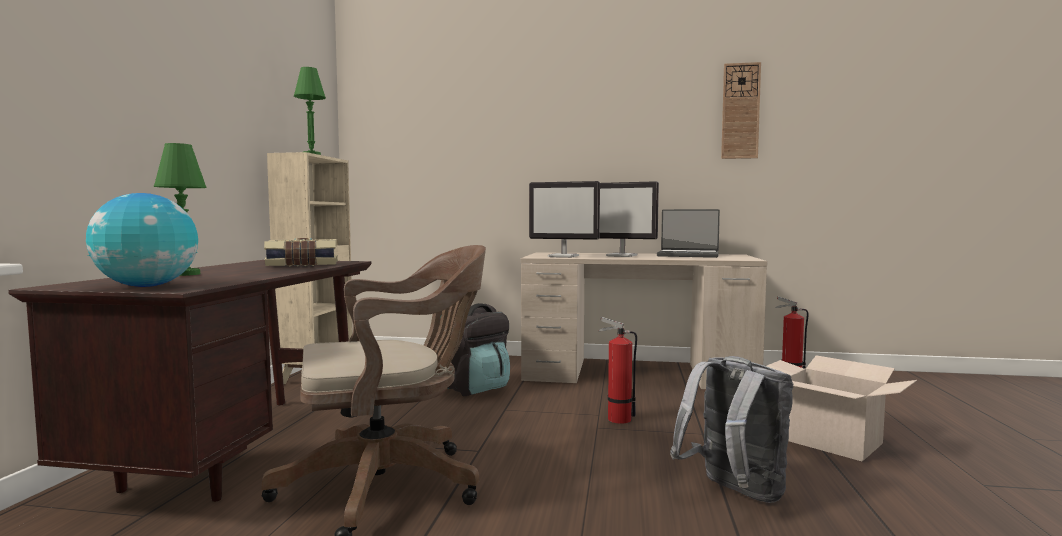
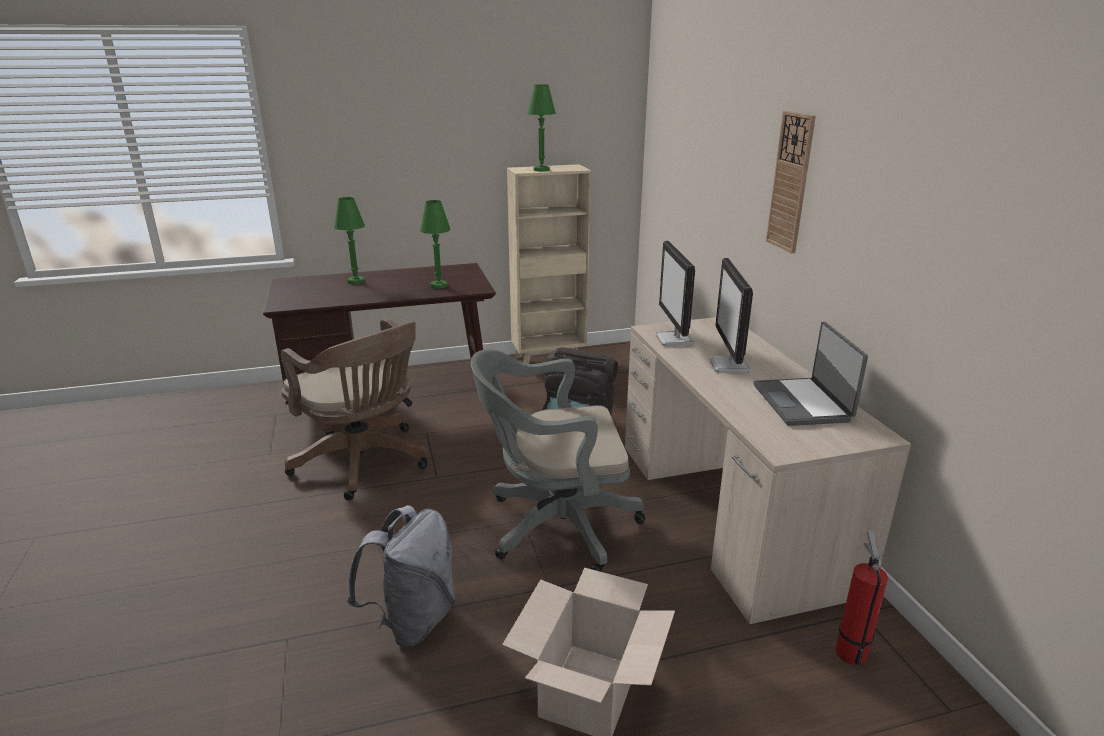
camera: 65 degrees right, 20 degrees up
globe [86,193,198,287] -> none
book [264,238,338,267] -> green table lamp [420,200,451,289]
fire extinguisher [598,317,637,424] -> grey office chair [471,349,645,572]
wall clock [721,62,761,159] -> wall clock moved to [766,111,816,253]

